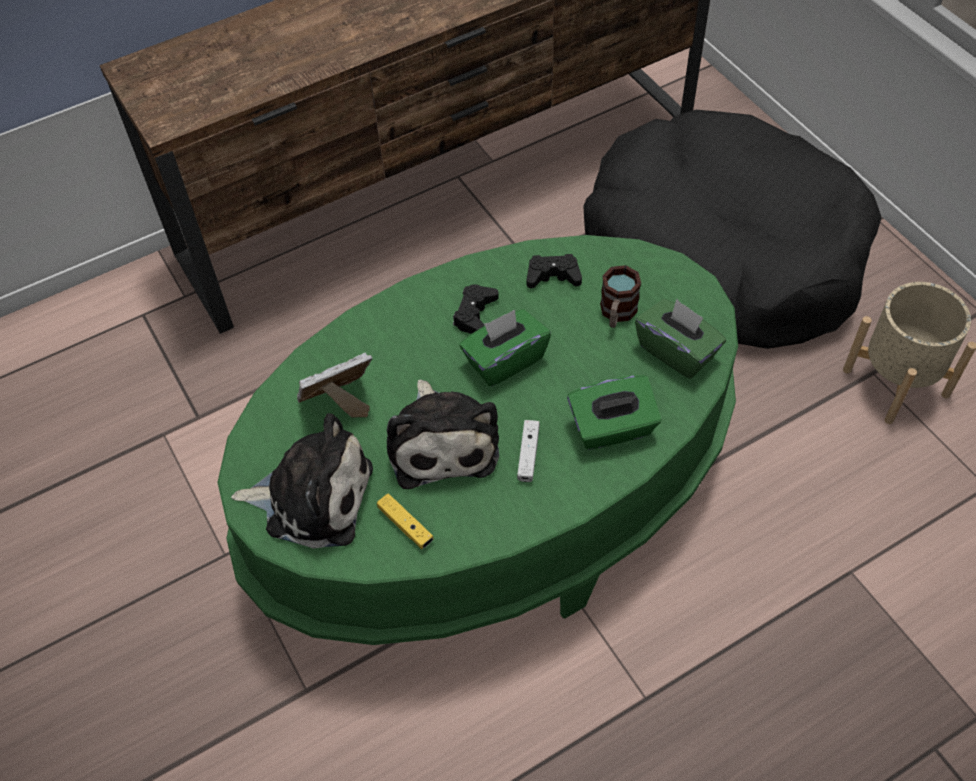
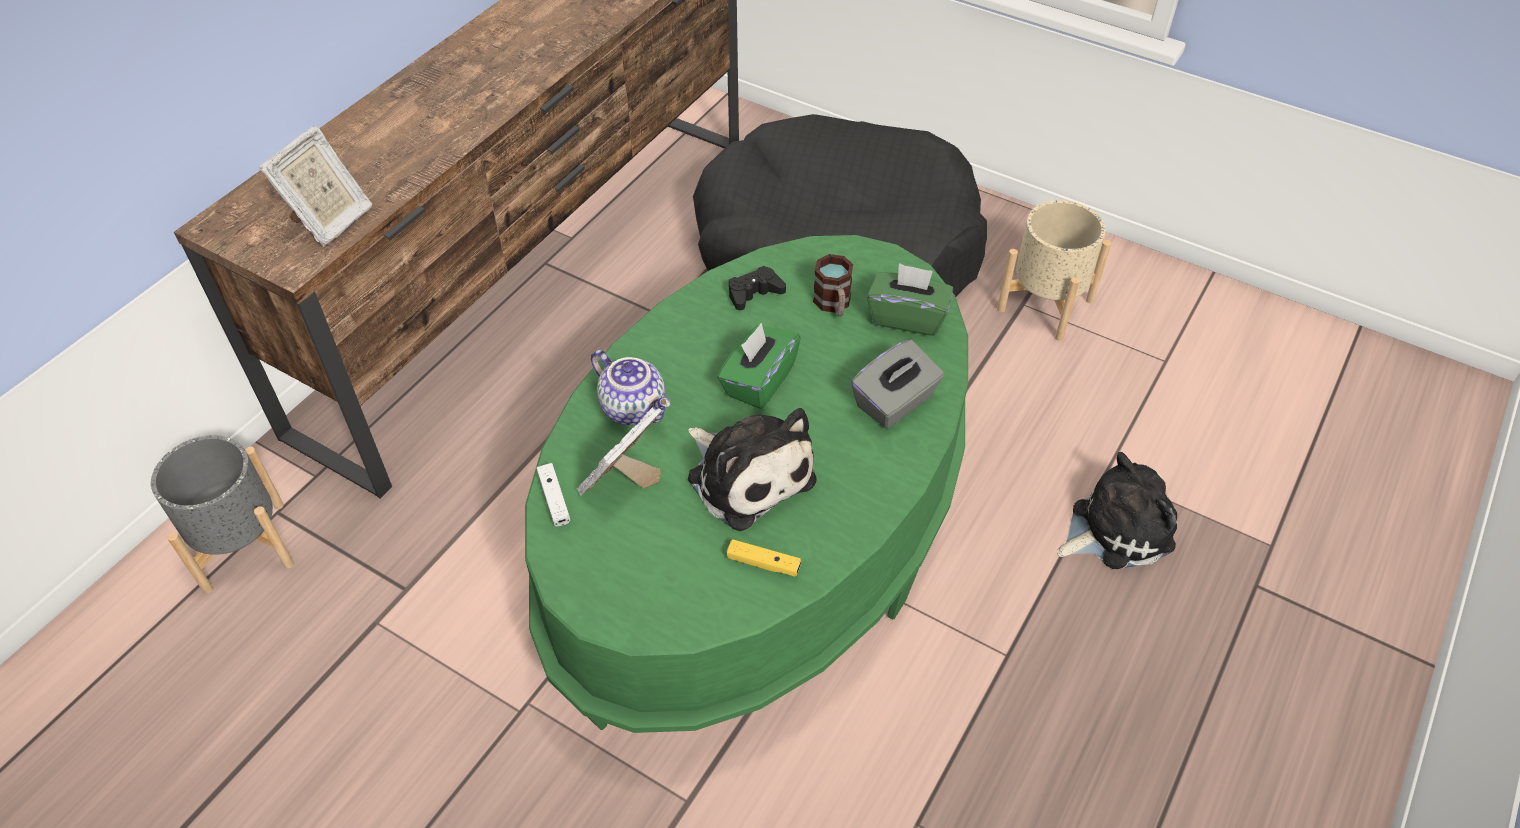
camera: 30 degrees left, 5 degrees down
plush toy [231,413,373,549] -> plush toy moved to [1057,452,1178,569]
black game controller [453,284,499,334] -> none
white game controller [517,420,540,482] -> white game controller moved to [537,463,570,526]
green tissue box [567,375,662,450] -> grey tissue box [851,340,944,429]
none -> grey planter [151,435,294,594]
none -> picture frame [259,126,372,246]
none -> teapot [591,350,671,425]

